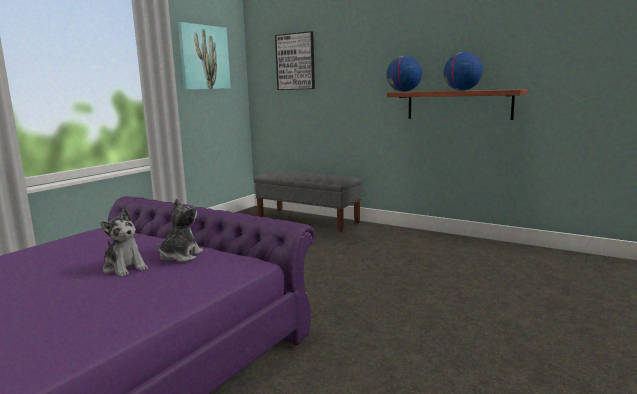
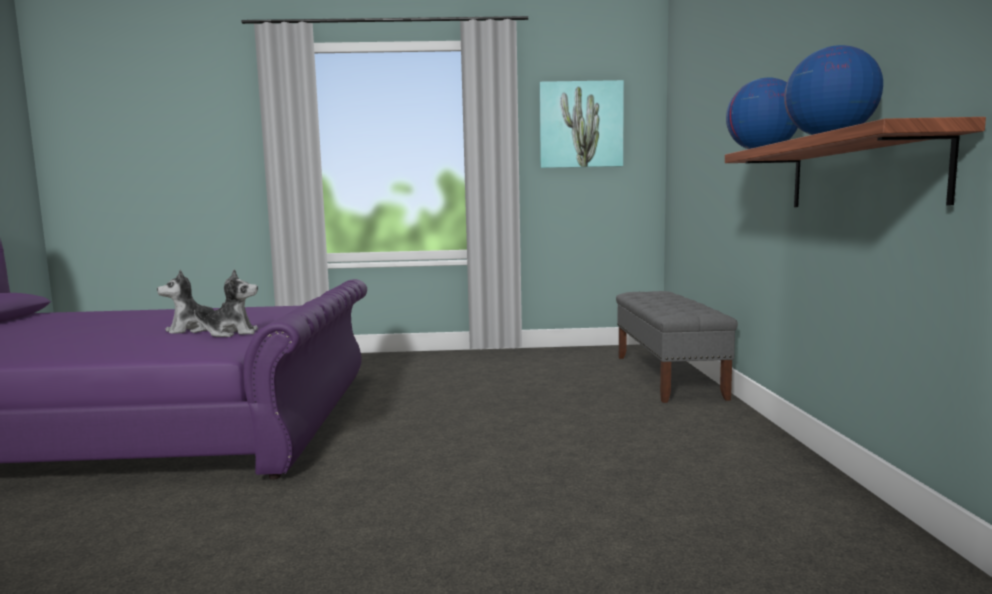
camera: 55 degrees right, 5 degrees down
plush toy [100,208,148,276] -> plush toy turned 45 degrees clockwise [157,270,224,333]
picture [275,31,315,90] -> none

